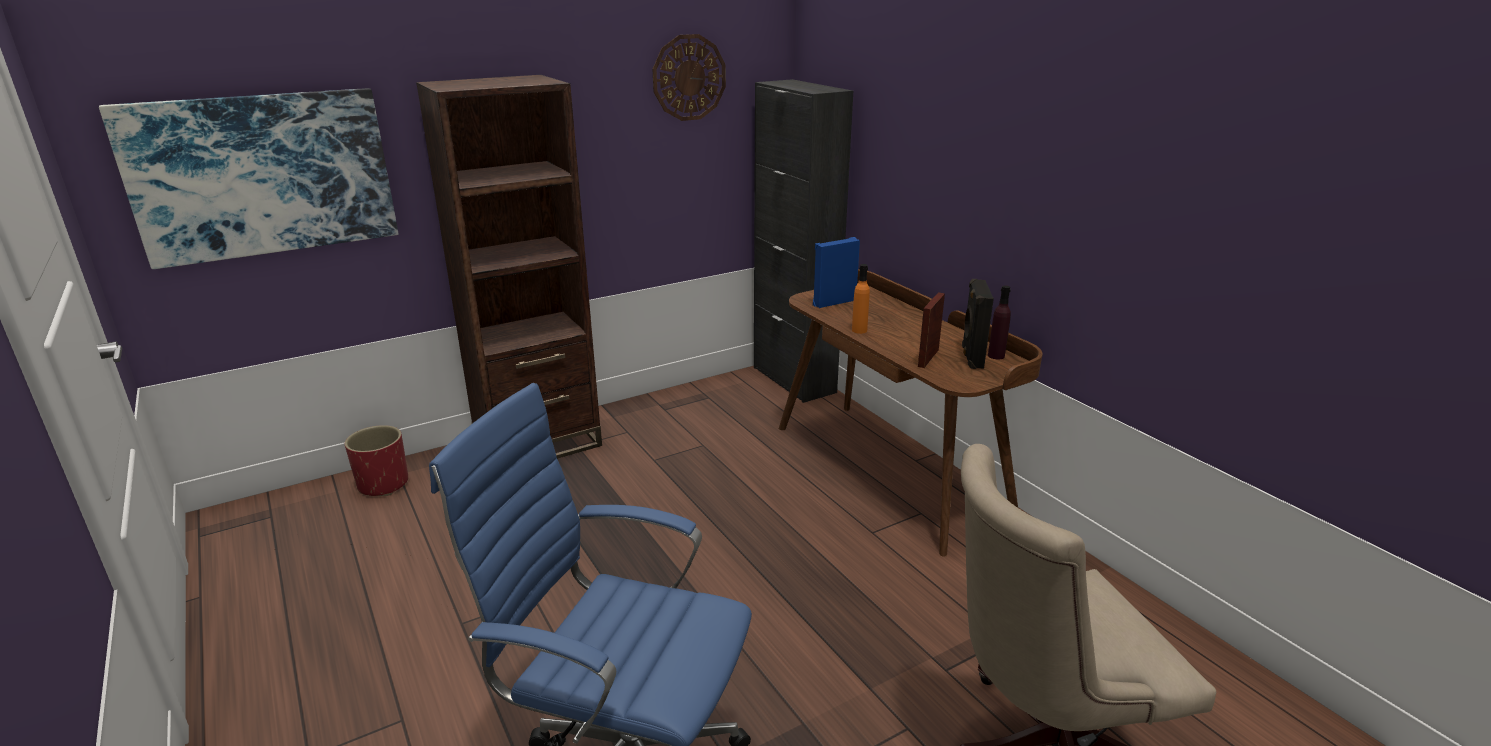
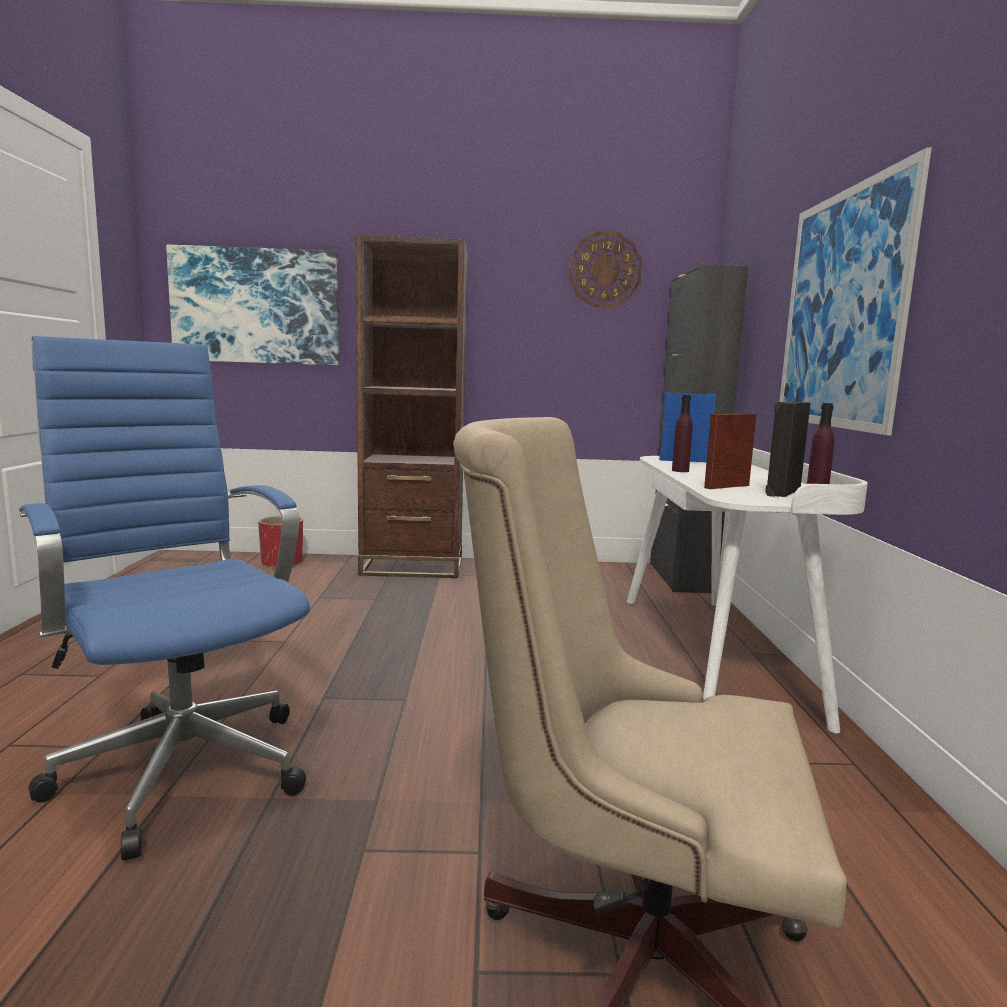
camera: 30 degrees right, 15 degrees down
brown desk [779,269,1043,557] -> white desk [627,448,868,733]
orange bottle [852,264,870,334] -> purple bottle [672,395,693,472]
none -> picture [779,147,932,435]

